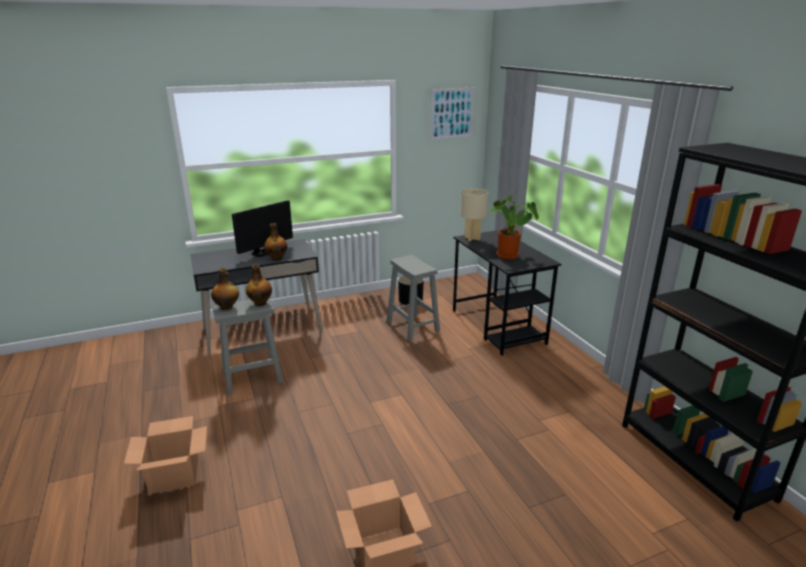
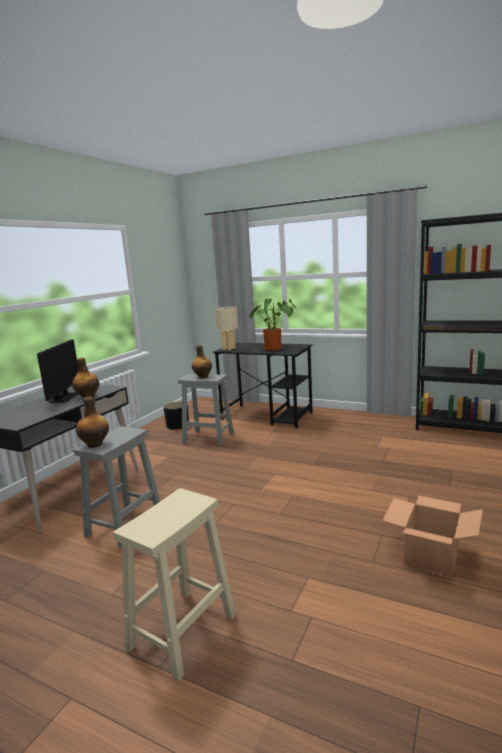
camera: 40 degrees left, 10 degrees down
cardboard box [124,416,207,494] -> beige stool [113,488,236,682]
bottle [246,264,272,306] -> bottle moved to [192,345,212,378]
picture [430,88,474,140] -> none

